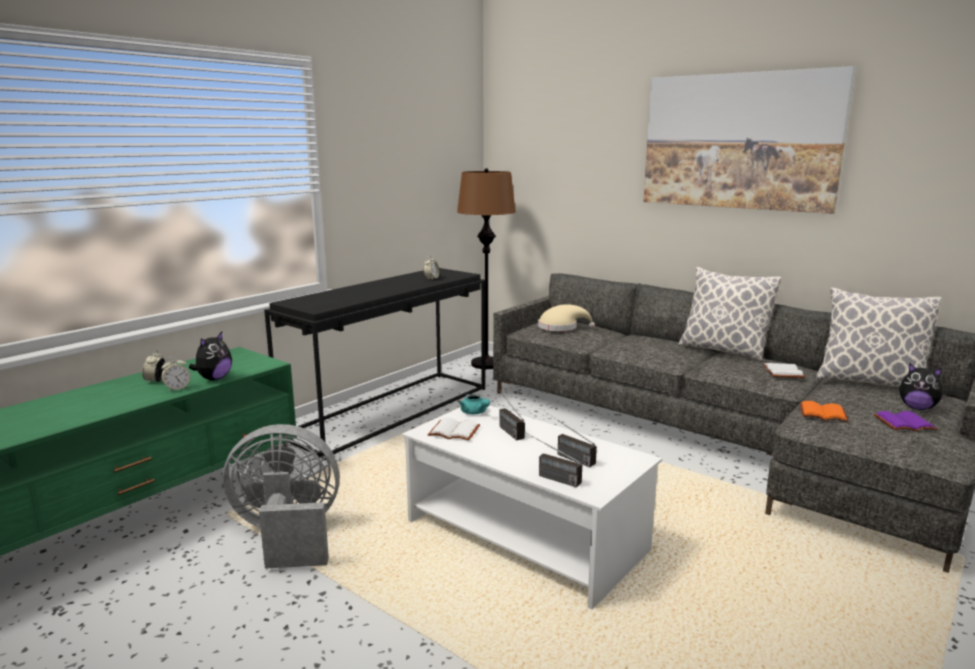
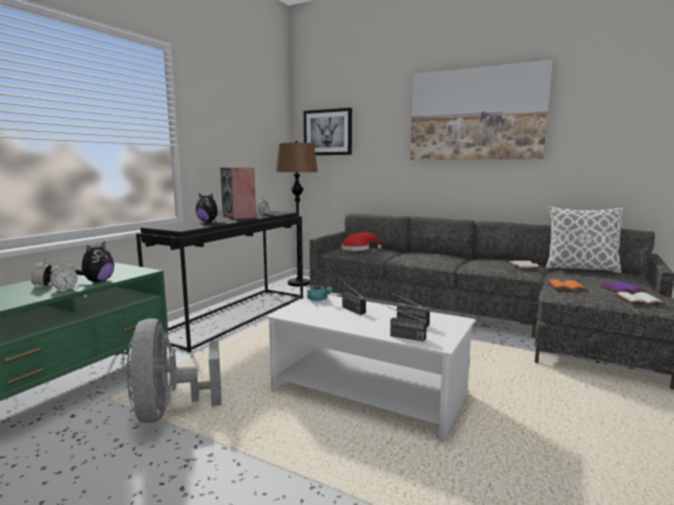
camera: 10 degrees left, 5 degrees down
grey fan [223,424,339,569] -> grey fan turned 90 degrees counterclockwise [126,318,221,423]
white book [428,418,480,441] -> white book moved to [615,292,666,305]
beige hat [538,304,595,331] -> red hat [342,232,382,251]
pillow [678,267,782,361] -> none
plush toy [899,363,946,410] -> plush toy moved to [196,192,222,222]
none -> speaker [220,168,256,220]
none -> picture [304,108,352,155]

